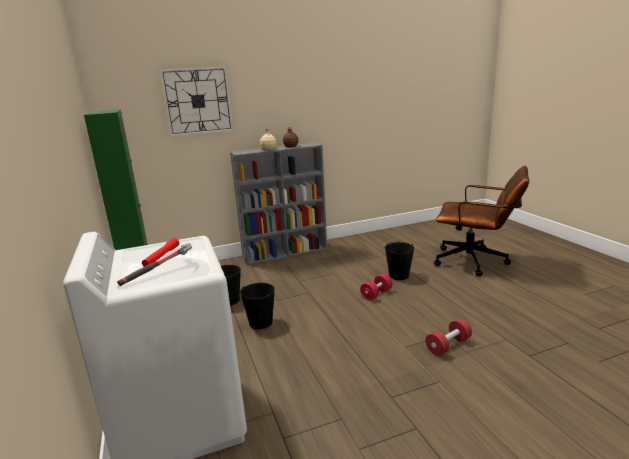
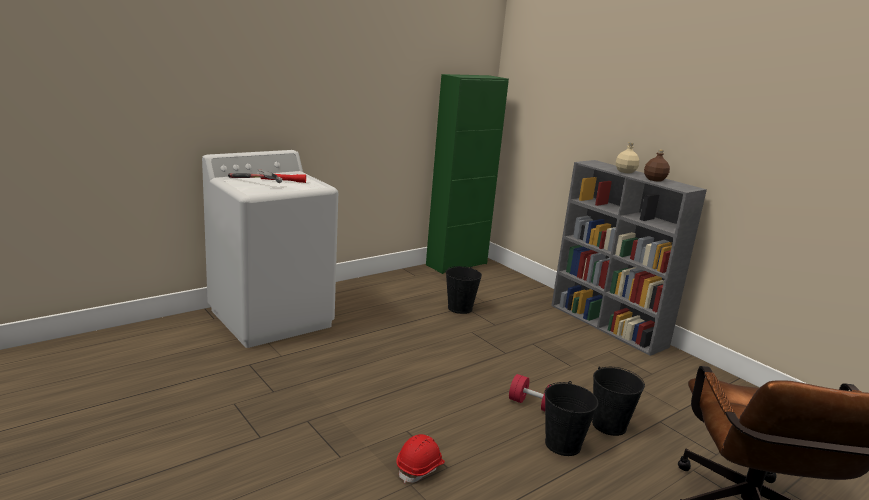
camera: 70 degrees right, 0 degrees up
wall clock [159,66,234,137] -> none
black bucket [240,283,275,329] -> black bucket moved to [544,381,598,456]
red dumbbell [426,318,472,356] -> red hard hat [396,434,445,483]

